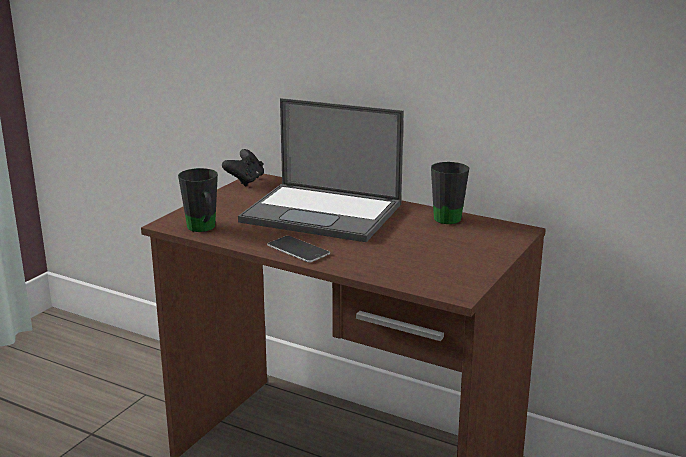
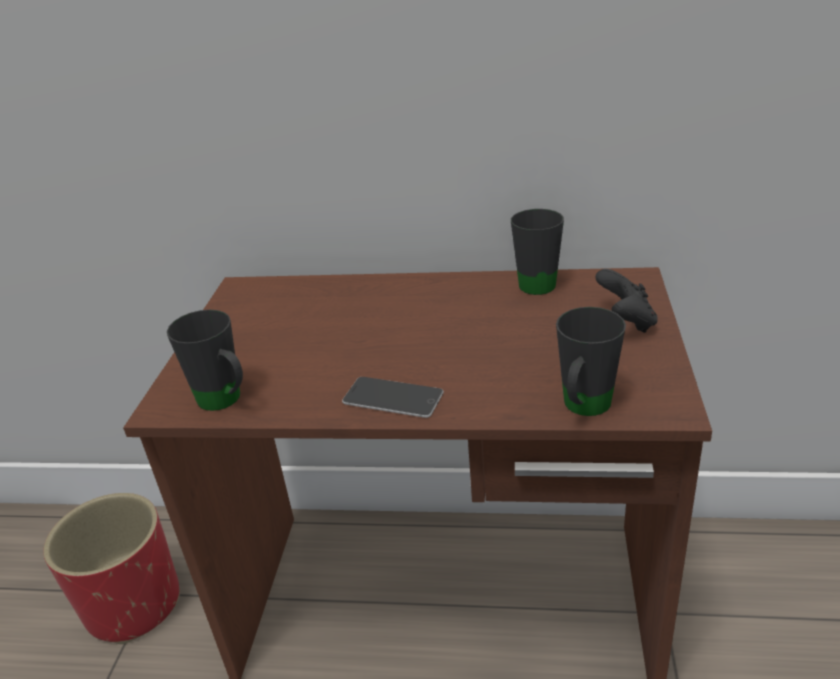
camera: 20 degrees left, 10 degrees up
black game controller [222,149,264,187] -> black game controller moved to [596,269,658,333]
laptop [238,98,404,242] -> none
none -> red planter [43,493,180,644]
none -> black mug [556,307,626,416]

